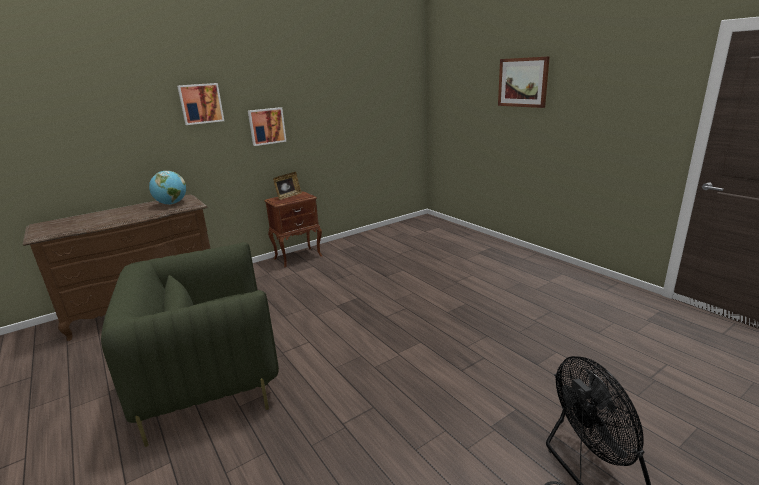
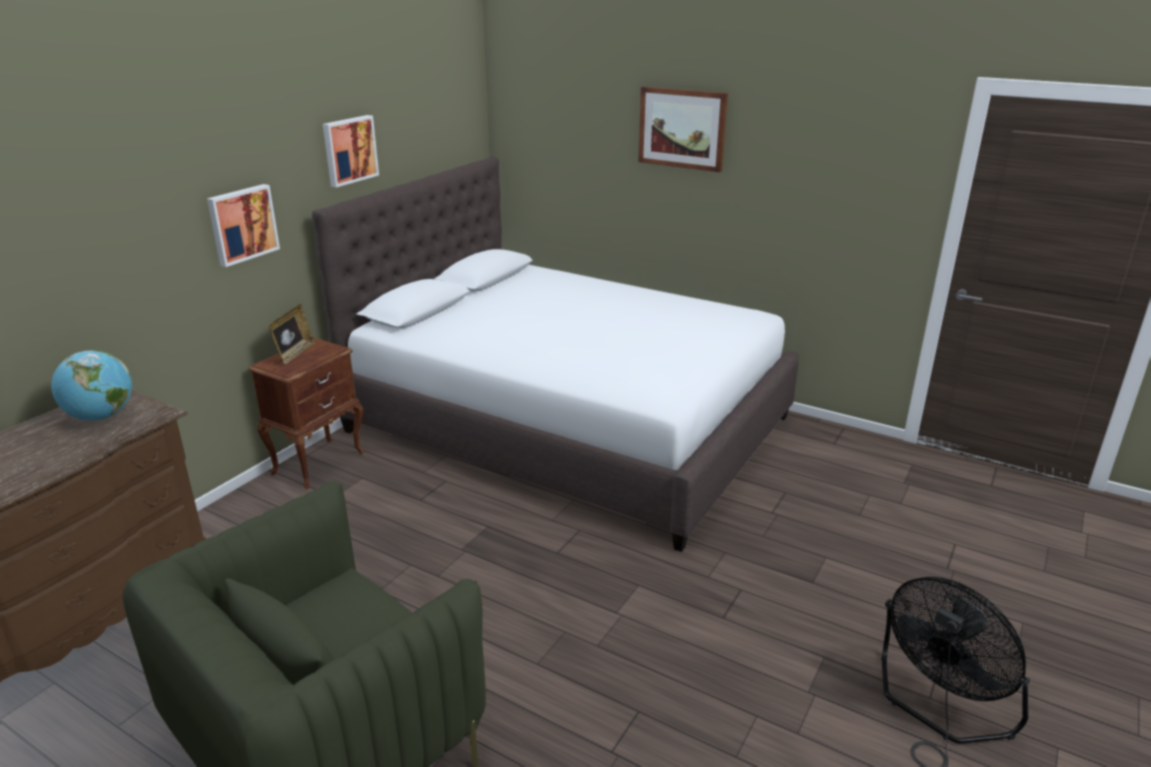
camera: 25 degrees left, 5 degrees up
picture [177,83,224,125] -> picture moved to [323,115,379,187]
none -> white bed [312,157,799,552]

